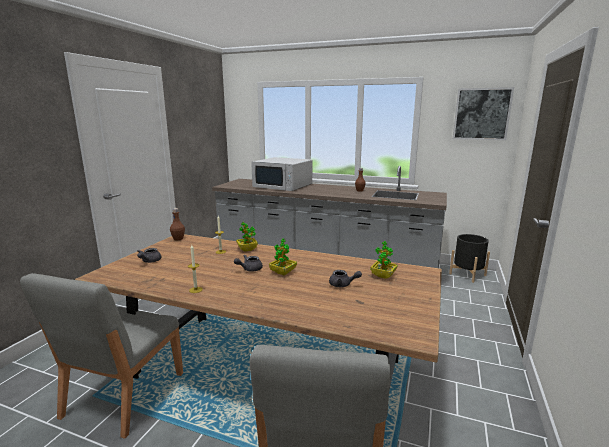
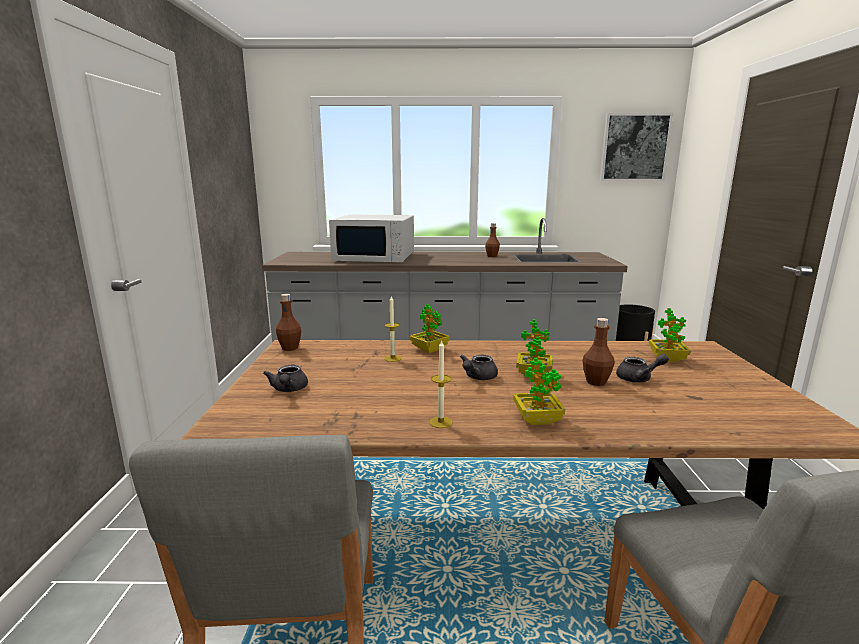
camera: 20 degrees left, 0 degrees up
none -> potted plant [513,358,565,425]
none -> brown bottle [583,318,615,386]

